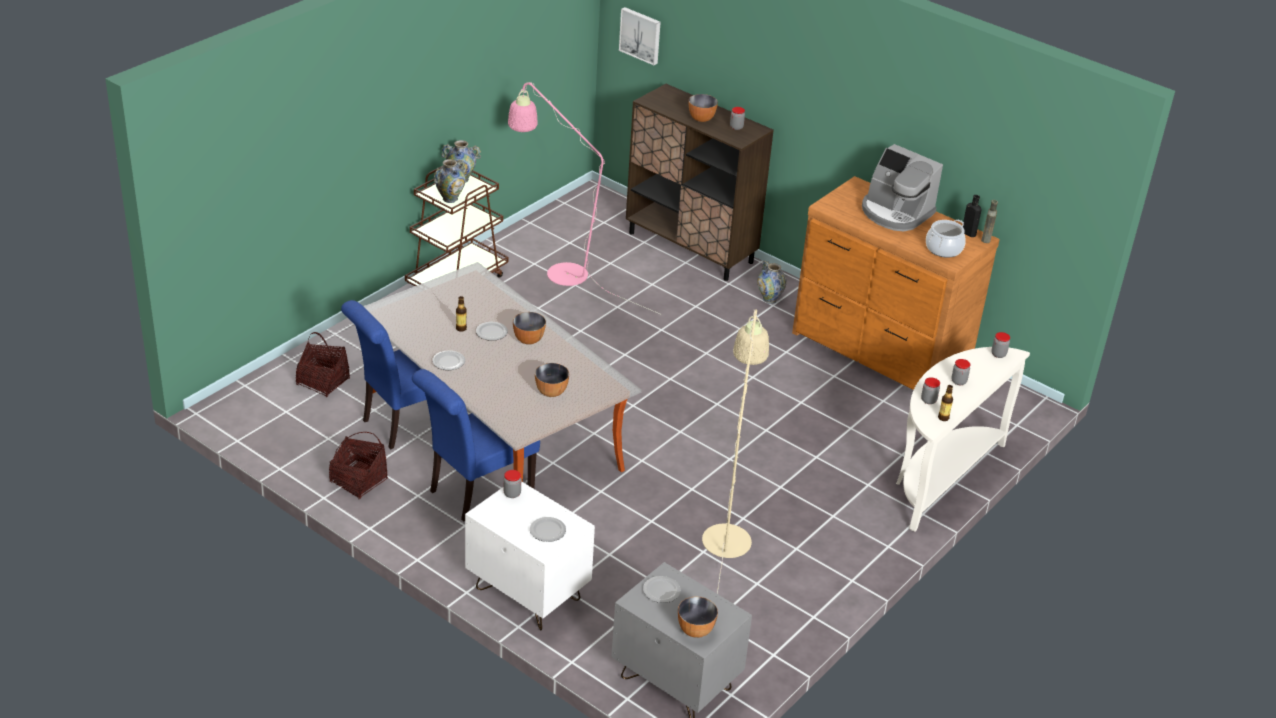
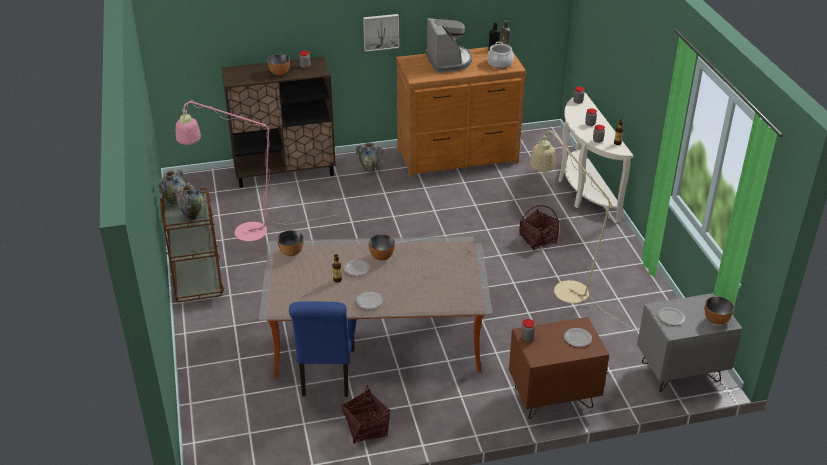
camera: 50 degrees left, 0 degrees up
basket [296,332,350,397] -> basket moved to [519,205,559,250]
blue chair [412,369,540,522] -> none
white nightstand [465,481,595,630] -> brown nightstand [509,317,609,419]
bowl [535,363,569,397] -> bowl moved to [277,230,304,256]
picture [619,7,661,65] -> picture moved to [363,14,399,52]
coffee machine [862,144,943,231] -> coffee machine turned 90 degrees counterclockwise [425,18,472,73]

